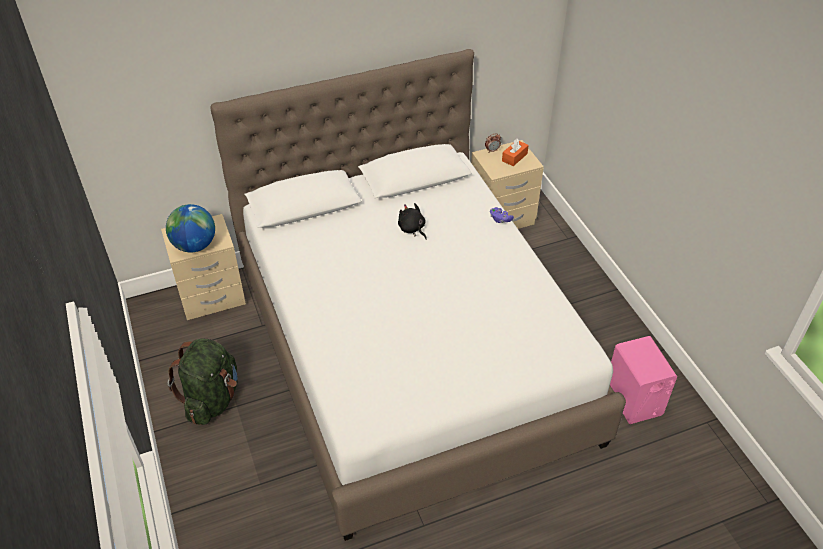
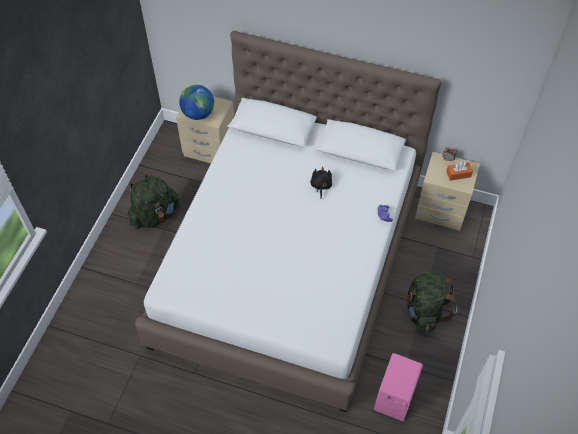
camera: 40 degrees right, 10 degrees up
none -> green backpack [404,271,457,333]

